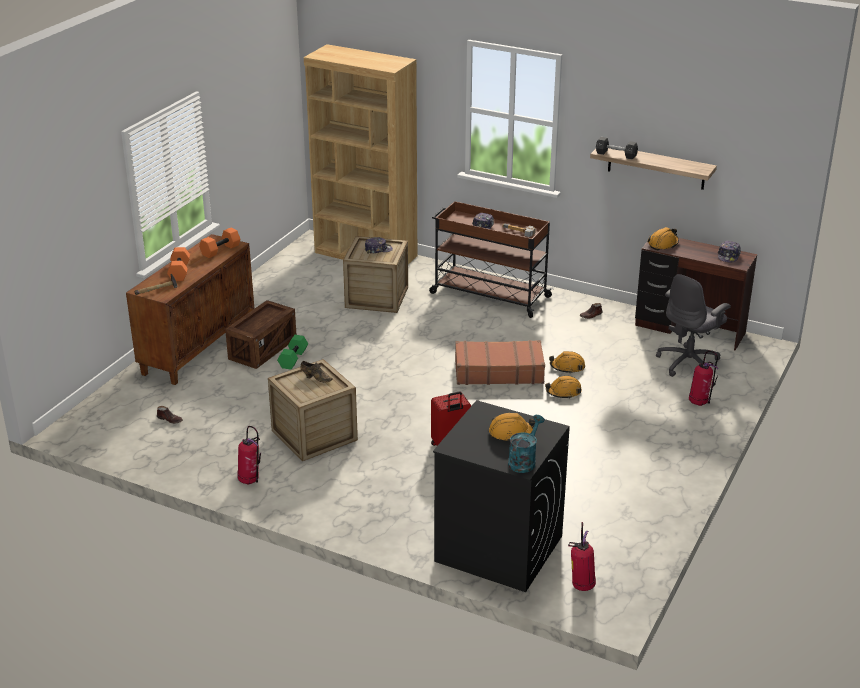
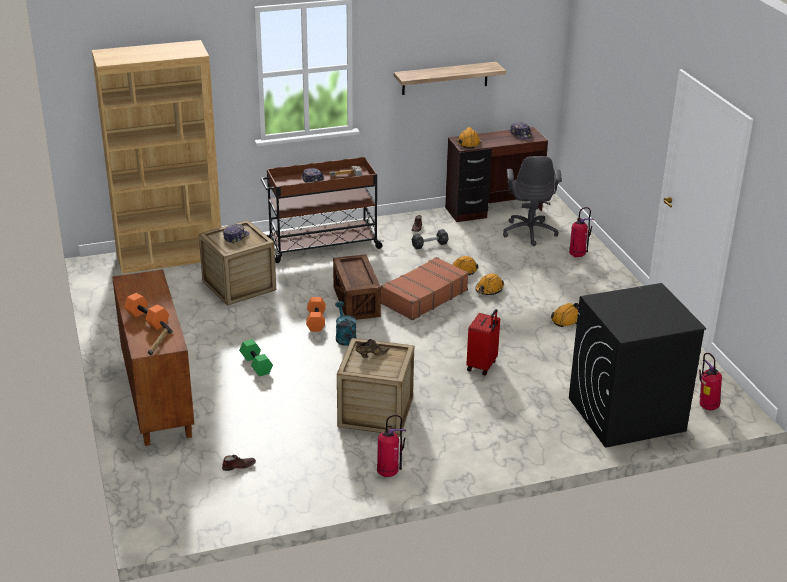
camera: 45 degrees left, 0 degrees up
orange dumbbell [199,228,241,258] -> orange dumbbell moved to [306,297,326,332]
crate [225,300,296,369] -> crate moved to [333,254,381,320]
orange hard hat [489,413,535,441] -> orange hard hat moved to [551,303,579,327]
turquoise watering can [508,415,545,473] -> turquoise watering can moved to [335,301,356,346]
black dumbbell [596,137,638,160] -> black dumbbell moved to [412,229,449,250]

